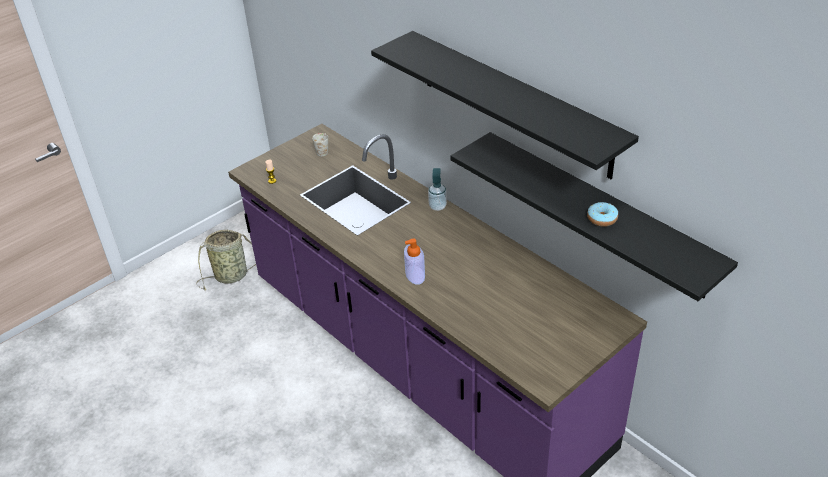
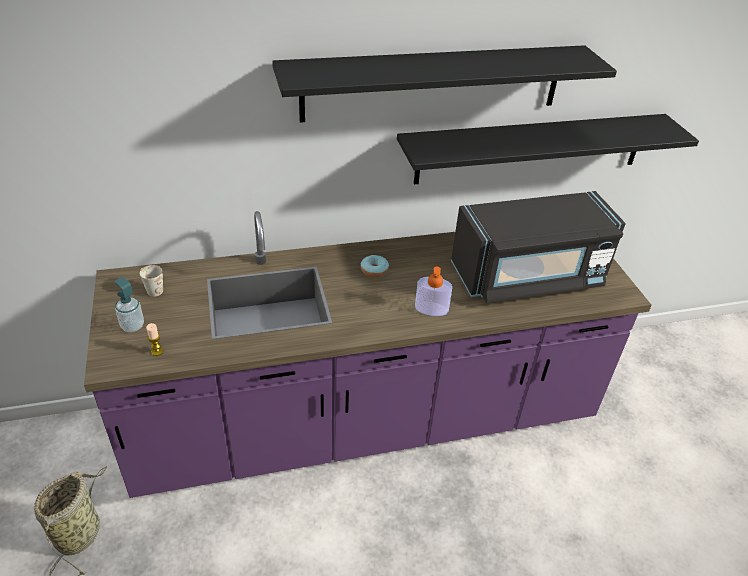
camera: 65 degrees left, 0 degrees up
soap dispenser [428,168,447,211] -> soap dispenser moved to [115,277,144,332]
donut [587,202,618,227] -> donut moved to [361,255,389,277]
none -> black microwave [451,191,625,303]

